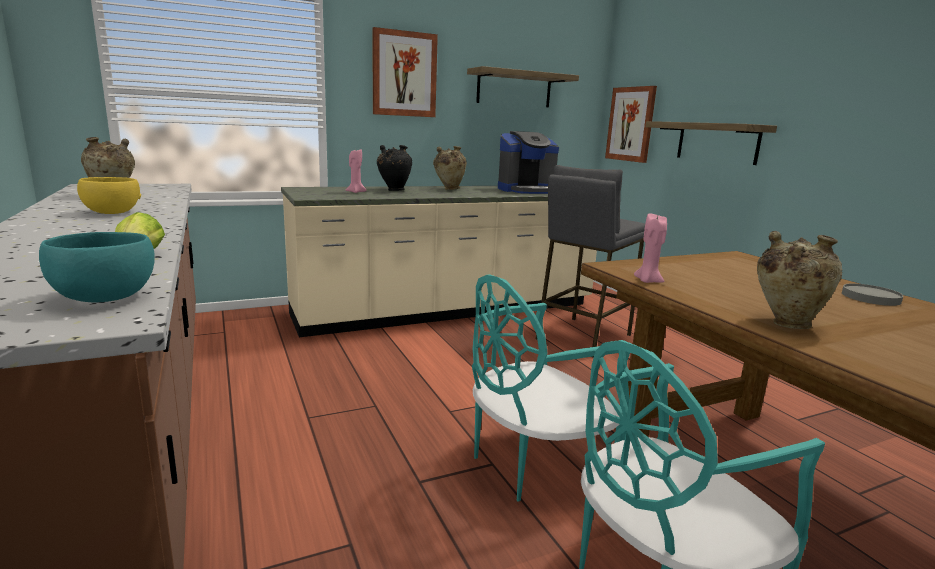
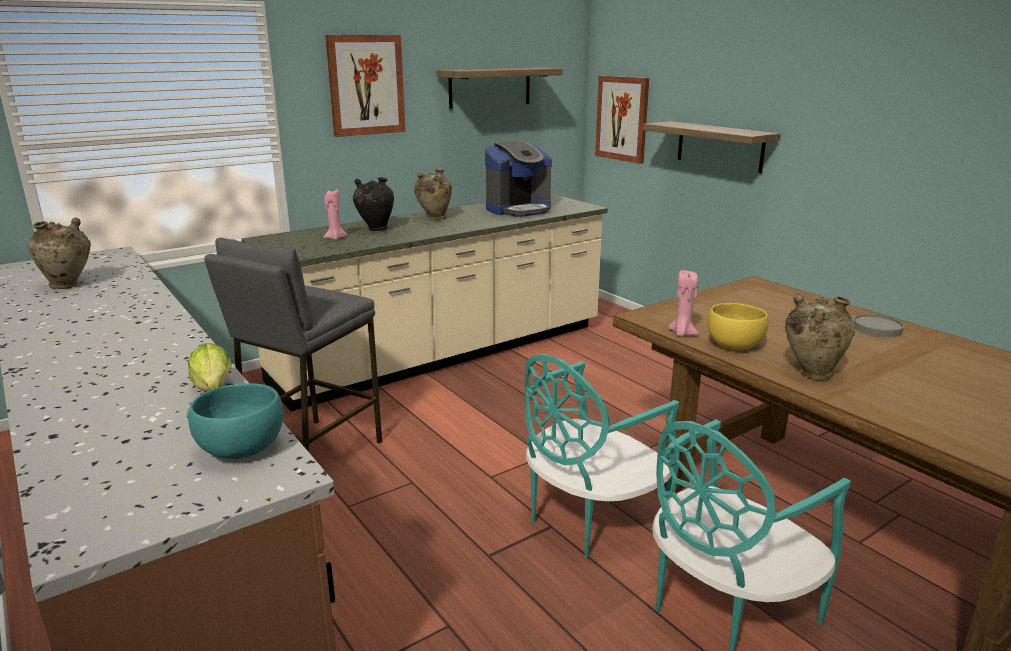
camera: 10 degrees left, 5 degrees up
yellow bowl [77,177,141,214] -> yellow bowl moved to [707,303,769,350]
grey stool [536,165,645,358] -> grey stool moved to [204,238,382,452]

